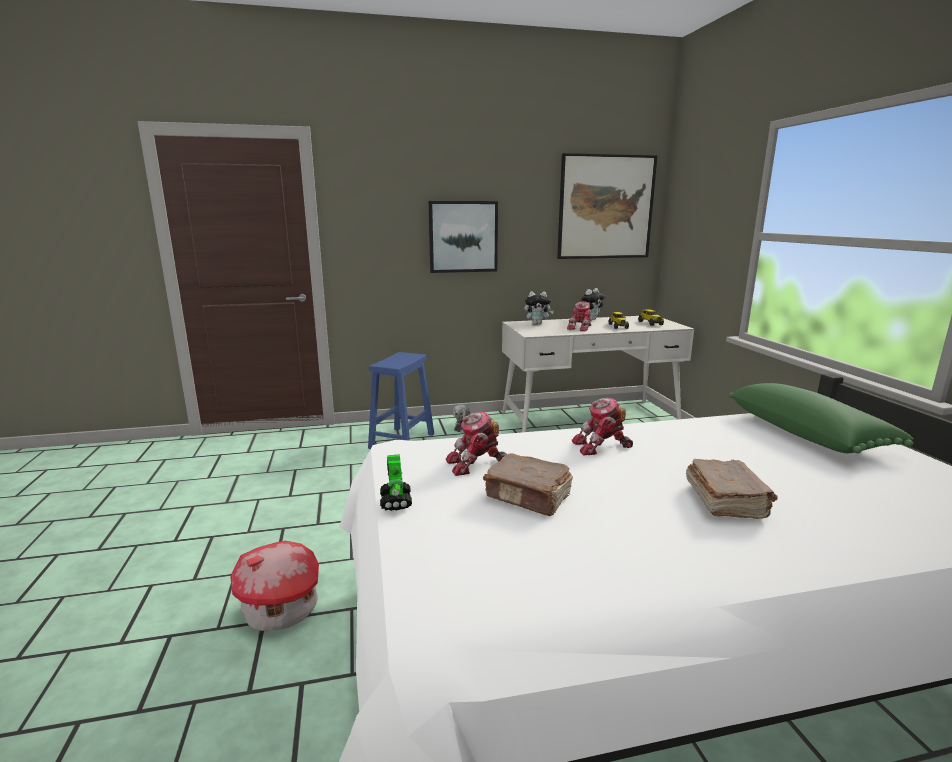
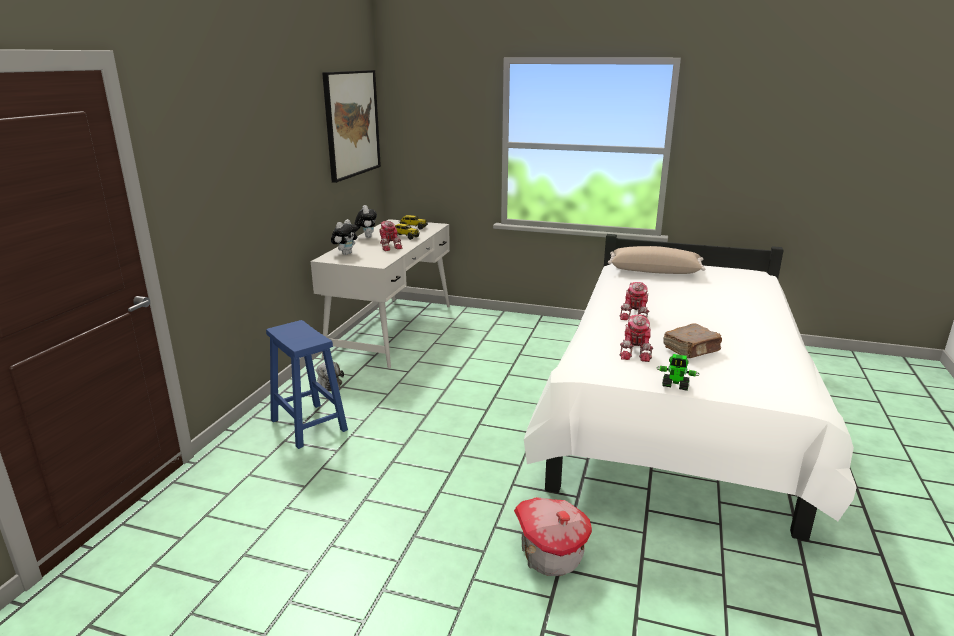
camera: 60 degrees left, 5 degrees up
picture [429,201,498,273] -> none
brown book [686,459,778,519] -> none
green pillow [729,383,914,453] -> beige pillow [608,246,705,274]

